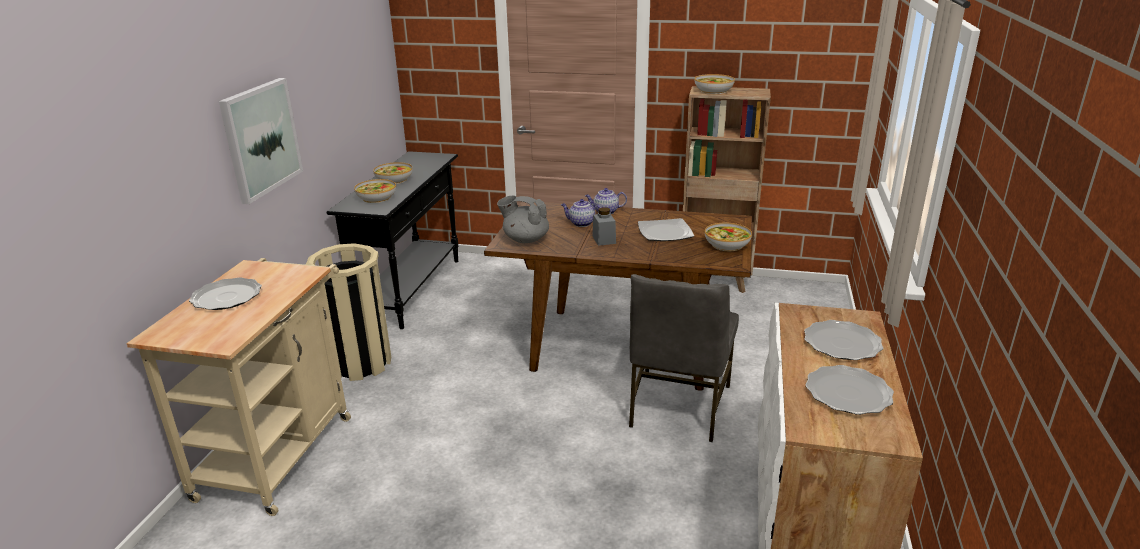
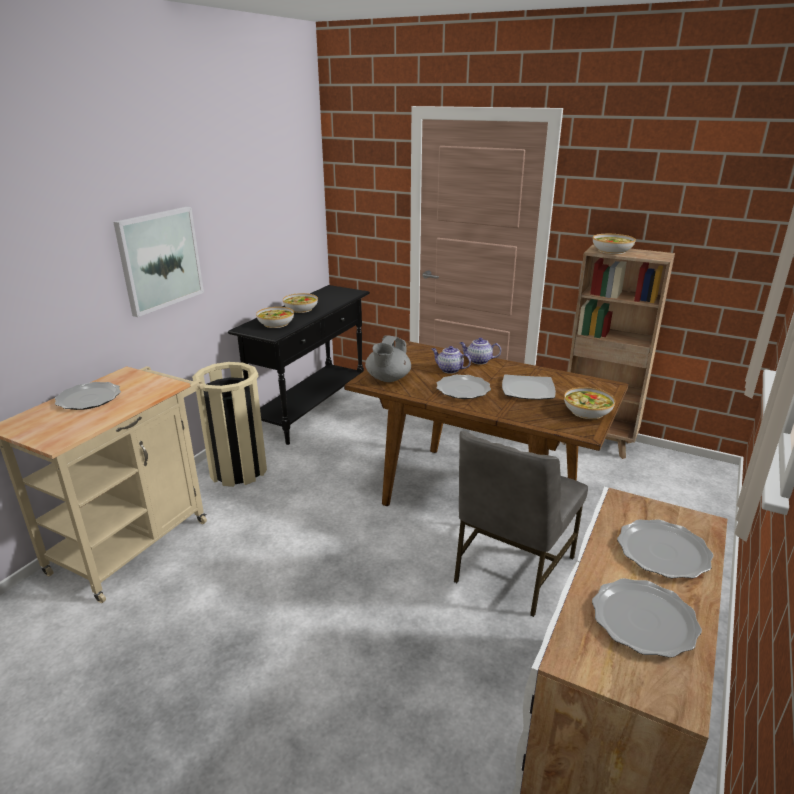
camera: 15 degrees right, 0 degrees up
grey teapot [497,196,549,243] -> grey teapot turned 105 degrees counterclockwise [365,336,411,382]
grey jar [592,207,616,246] -> plate [437,375,491,399]

